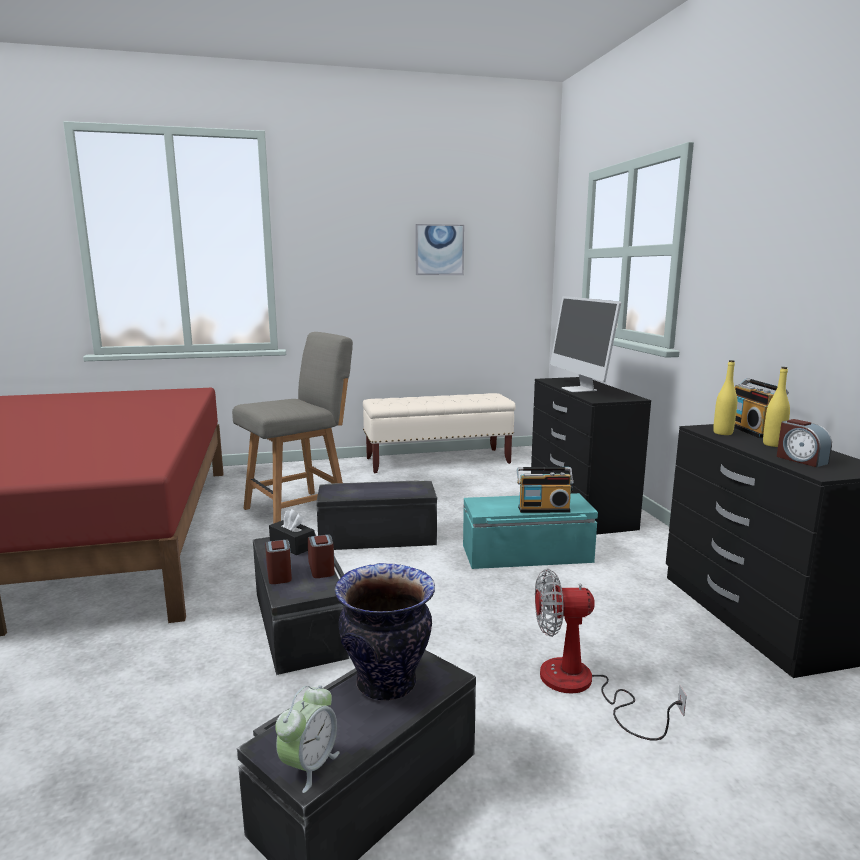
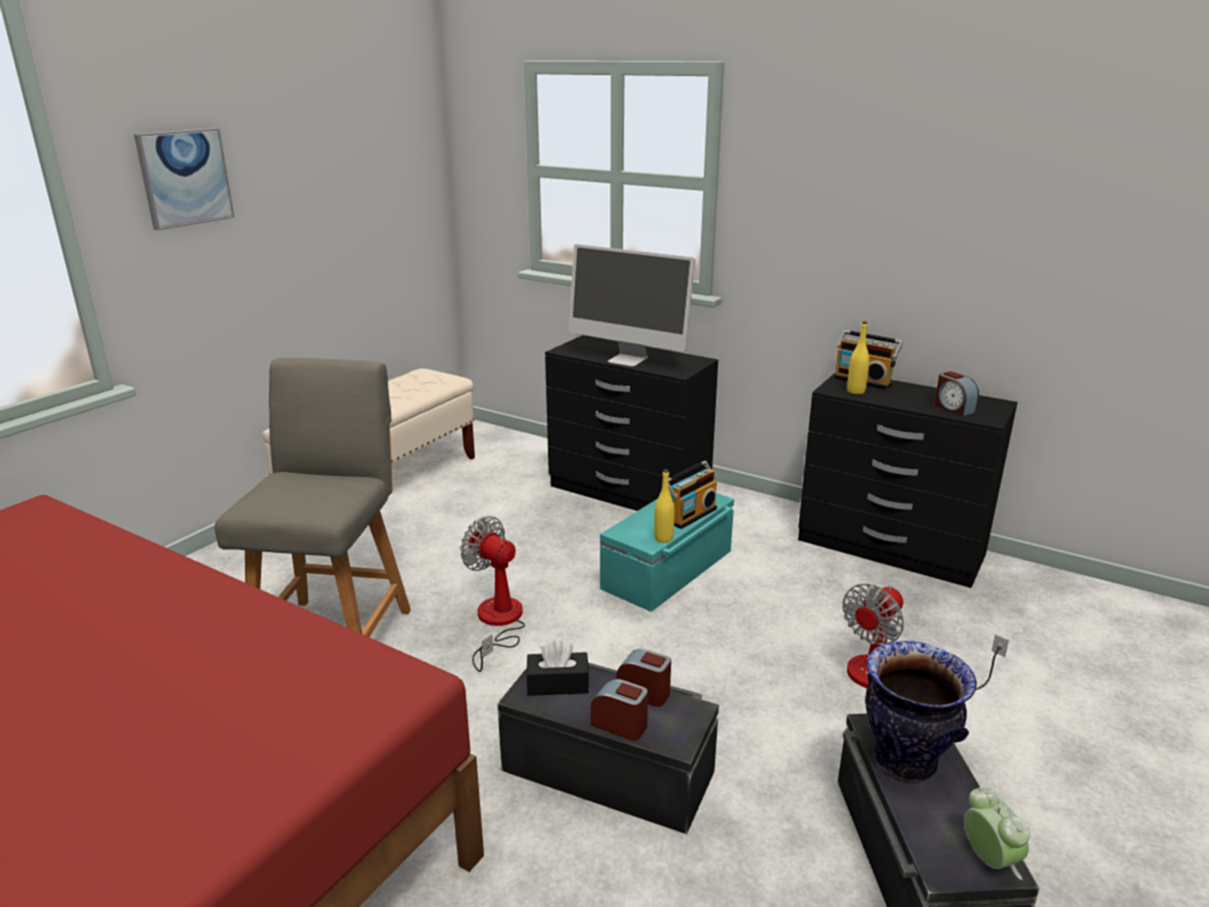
camera: 45 degrees left, 10 degrees up
black storage box [316,480,437,550] -> fan [460,516,525,672]
picture [415,224,464,275] -> picture moved to [134,128,234,230]
yellow bottle [763,367,790,447] -> yellow bottle moved to [654,469,675,543]
alarm clock [777,419,832,467] -> alarm clock turned 45 degrees clockwise [934,371,979,416]

